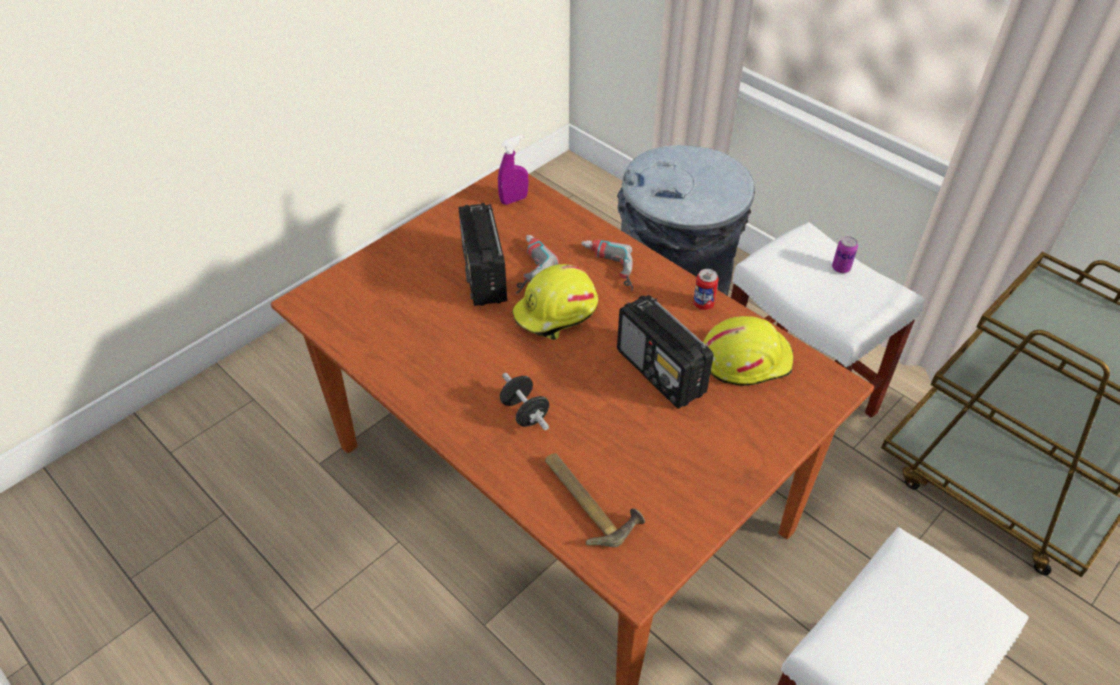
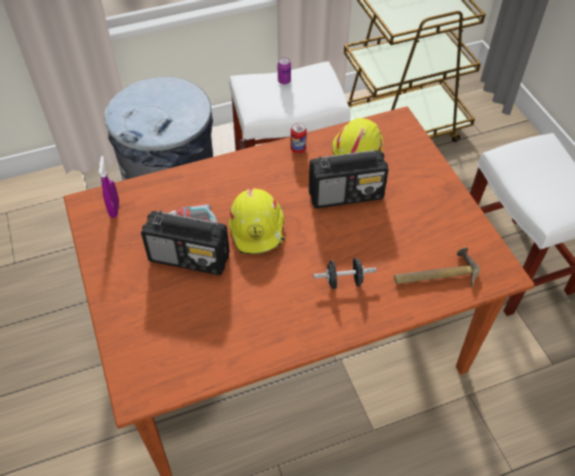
camera: 65 degrees left, 5 degrees up
power drill [581,239,633,291] -> none

